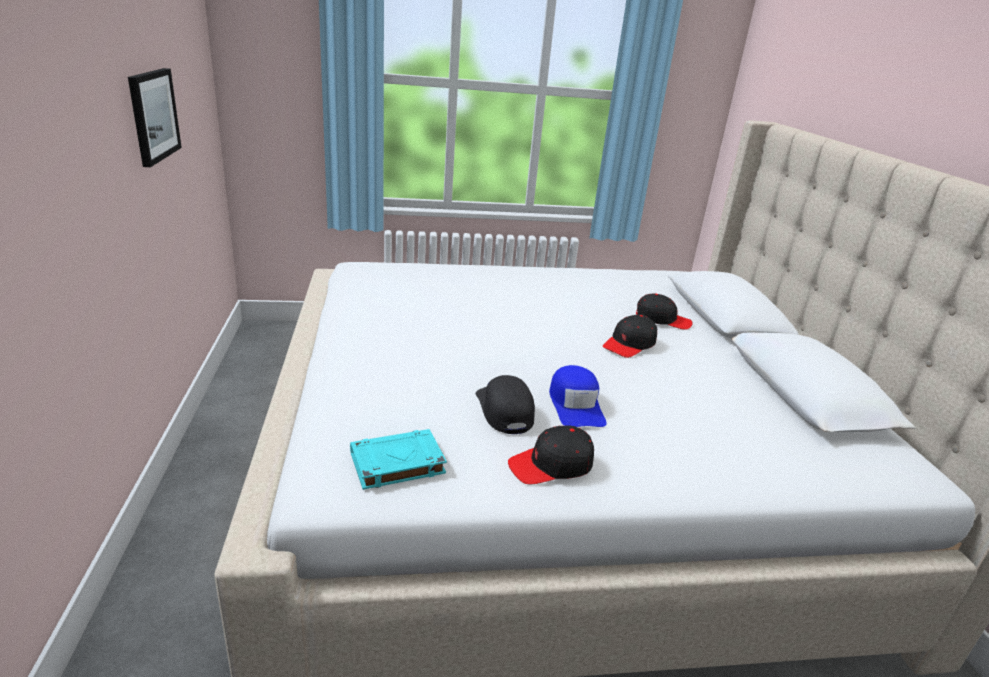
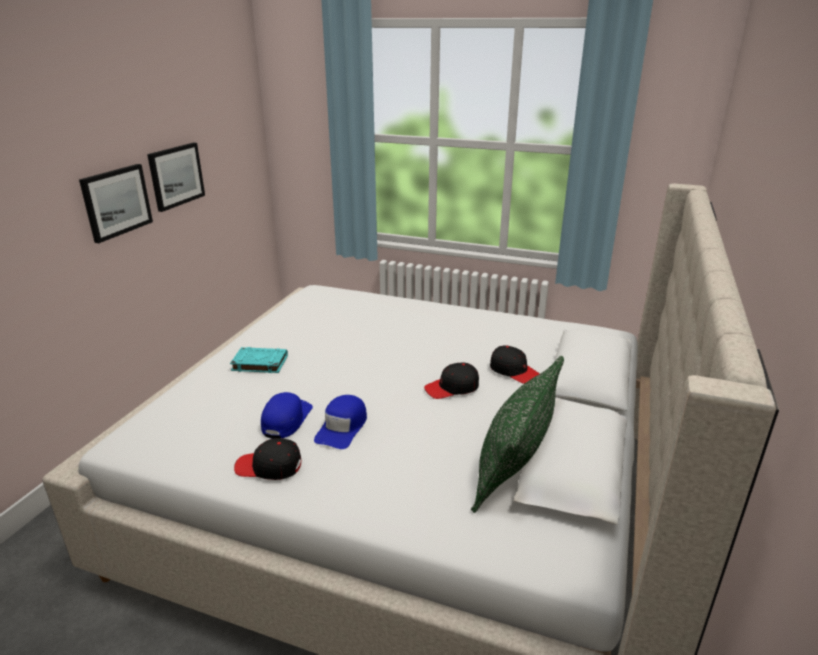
camera: 30 degrees right, 0 degrees up
turquoise book [350,429,447,490] -> turquoise book moved to [230,347,288,373]
black cap [476,375,535,434] -> blue cap [261,392,313,439]
none -> picture [79,164,153,243]
none -> green pillow [471,356,564,513]

